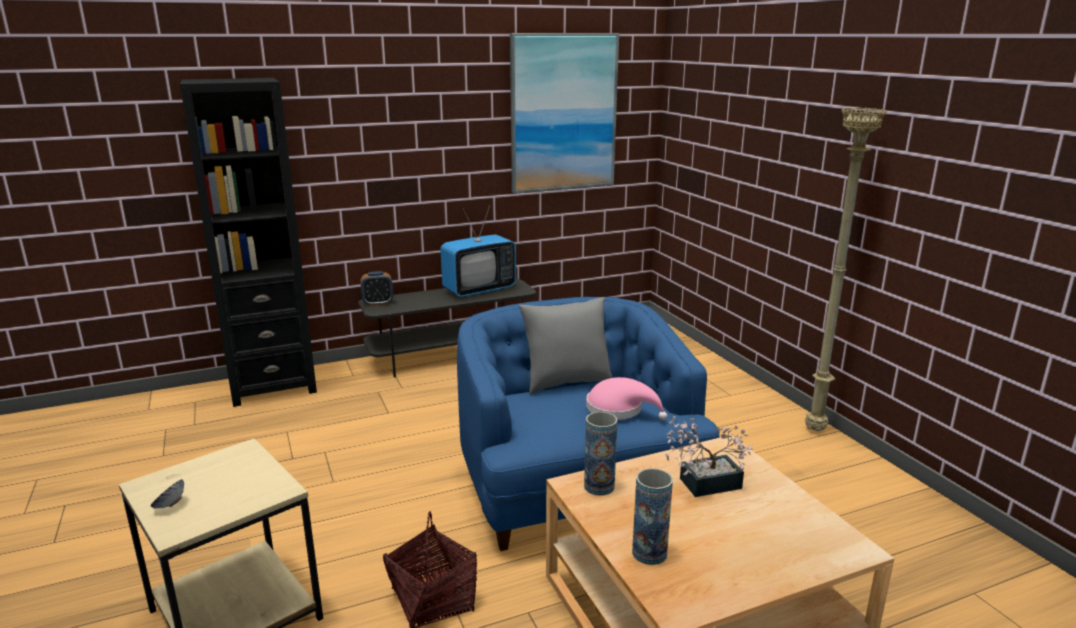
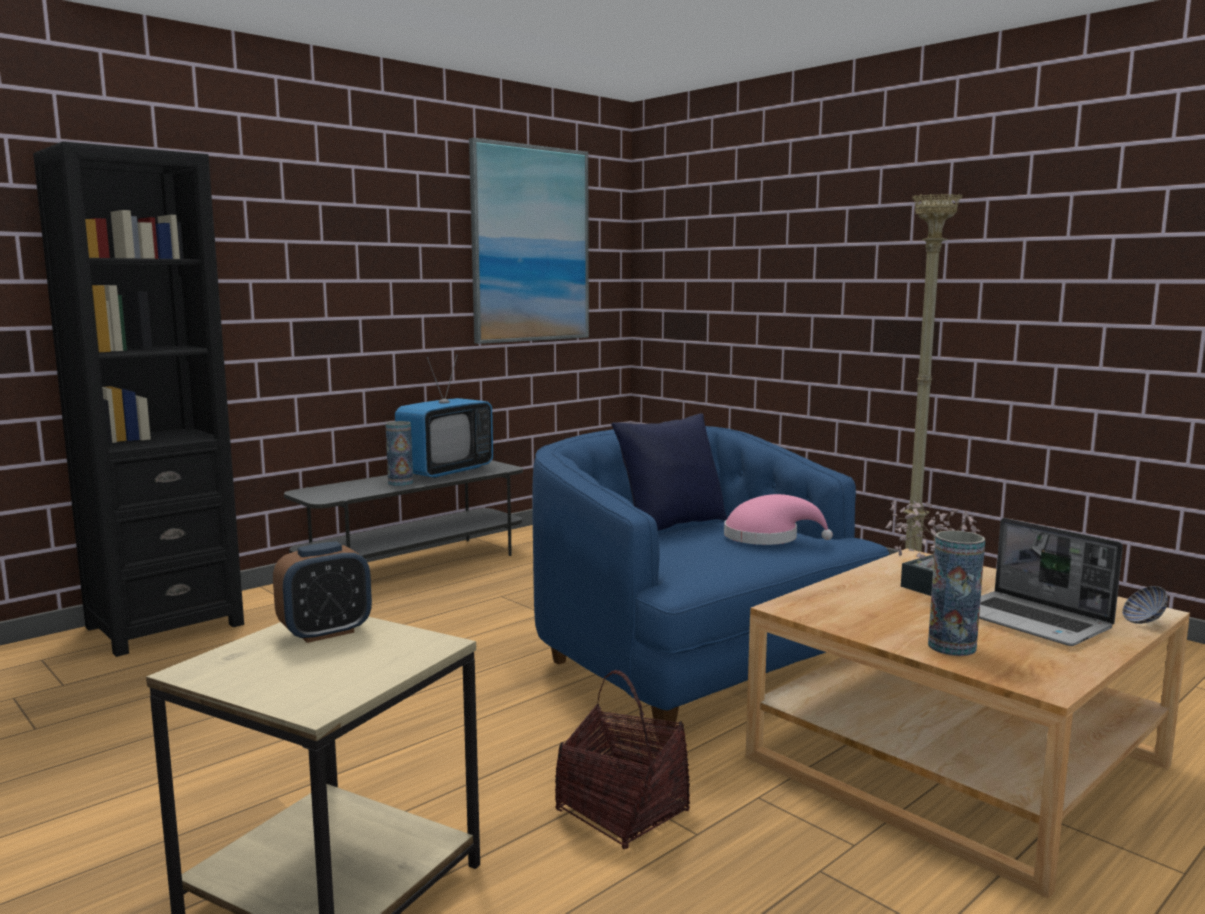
camera: 20 degrees left, 10 degrees down
bowl [151,479,184,508] -> bowl moved to [1122,586,1168,624]
alarm clock [360,271,393,306] -> alarm clock moved to [273,541,372,643]
grey pillow [519,297,613,394] -> blue pillow [611,413,727,531]
vase [584,412,617,495] -> vase moved to [385,421,413,486]
none -> laptop [979,518,1123,646]

